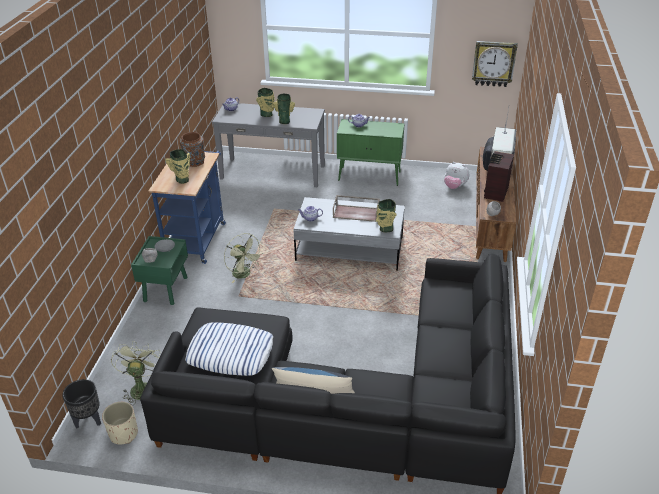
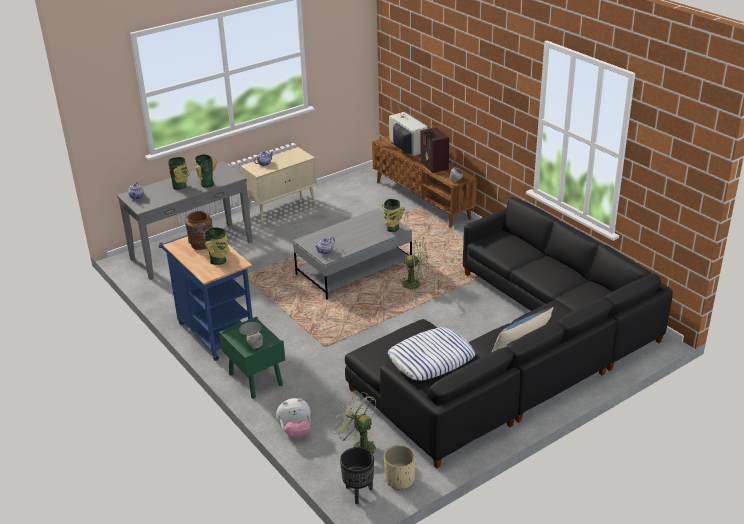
camera: 45 degrees left, 5 degrees down
green fan [224,233,263,283] -> green fan moved to [400,239,429,290]
brown tray [333,195,380,222] -> none
green cabinet [337,119,404,186] -> beige cabinet [240,147,317,229]
plush toy [444,162,469,189] -> plush toy moved to [276,398,311,438]
wall clock [472,41,518,87] -> none

